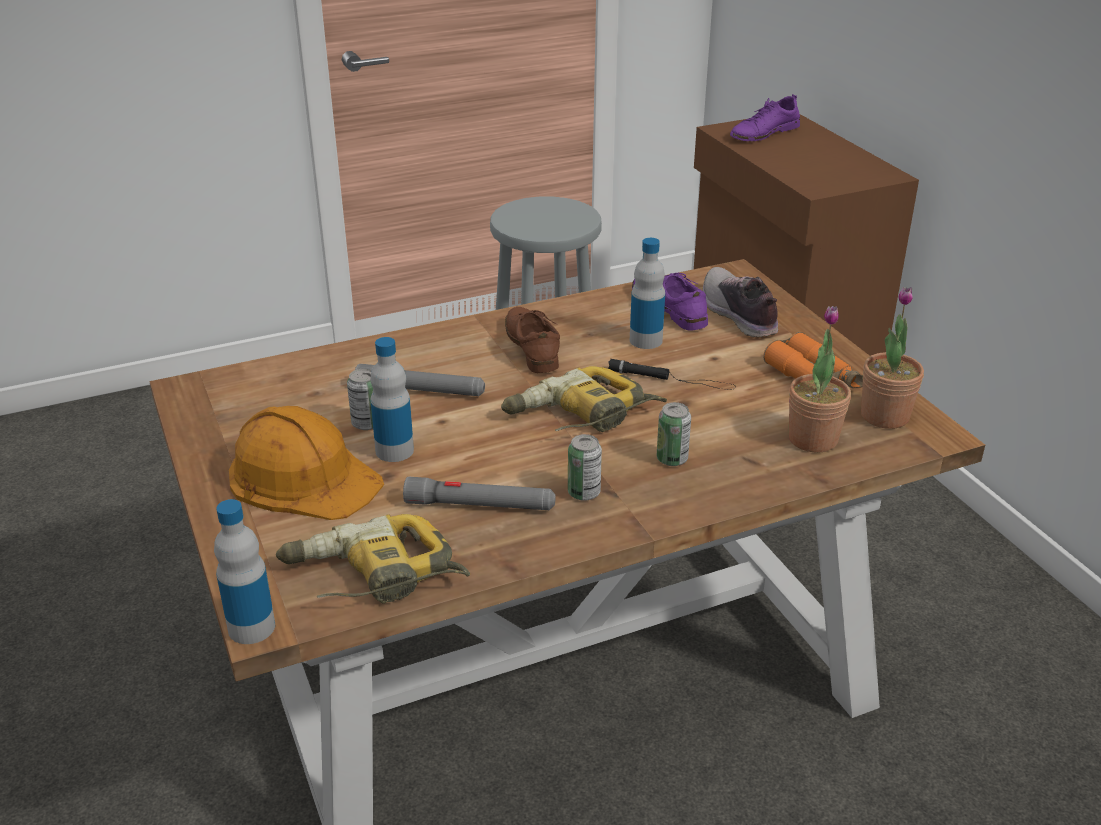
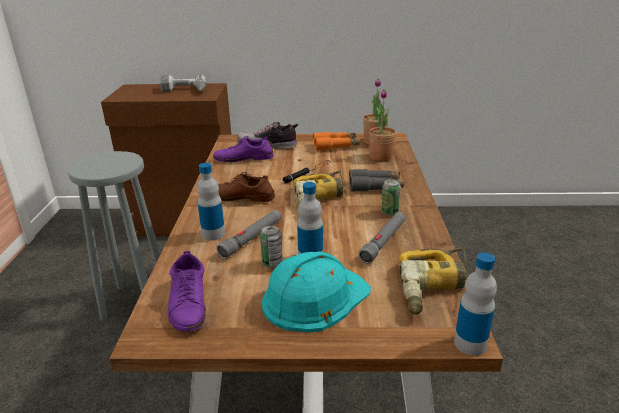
camera: 65 degrees left, 5 degrees down
orange hard hat [229,406,384,520] -> turquoise hard hat [262,252,371,333]
bottle [630,238,665,349] -> bottle moved to [197,163,225,241]
can [657,402,691,466] -> grey binoculars [349,169,404,192]
purple shoe [730,94,800,141] -> purple shoe moved to [168,251,206,331]
none -> power drill [160,74,206,92]

